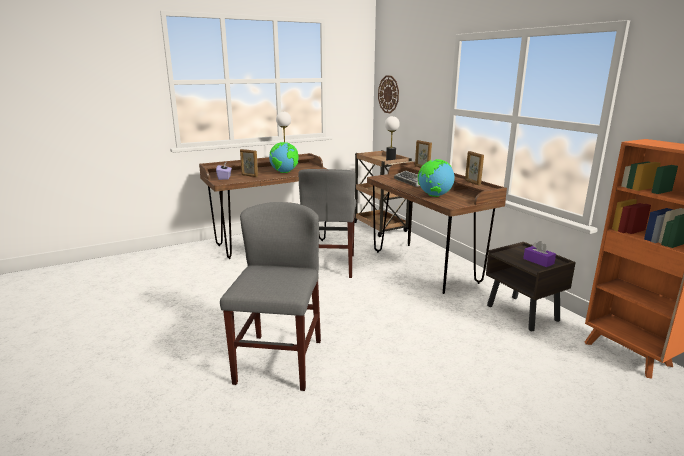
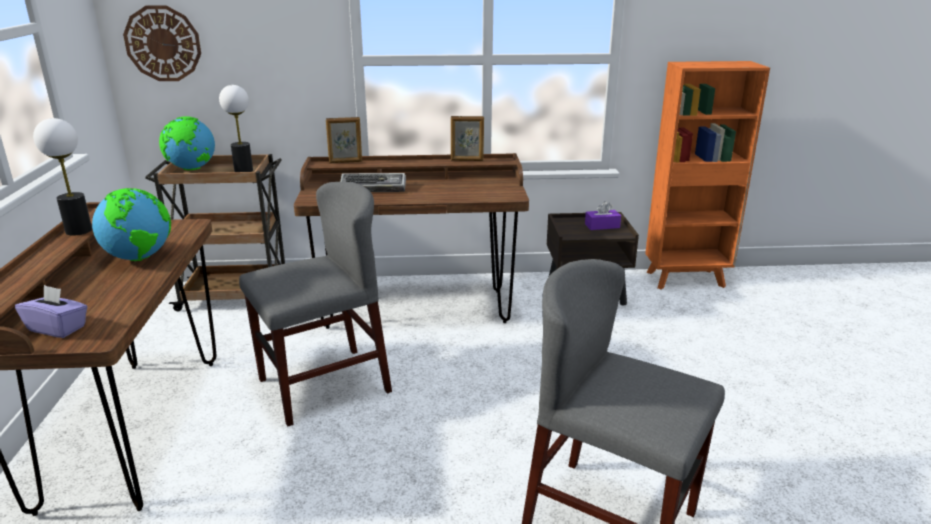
camera: 65 degrees left, 5 degrees up
picture frame [240,149,258,177] -> none
grey chair [299,169,356,278] -> grey chair turned 60 degrees counterclockwise [239,182,392,426]
globe [418,159,455,197] -> globe moved to [159,116,215,170]

